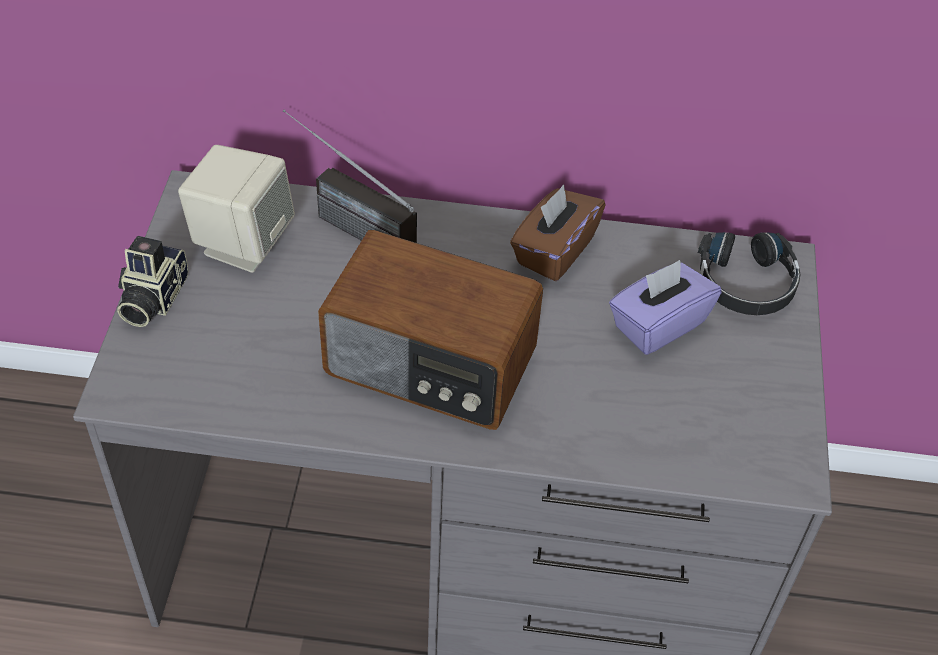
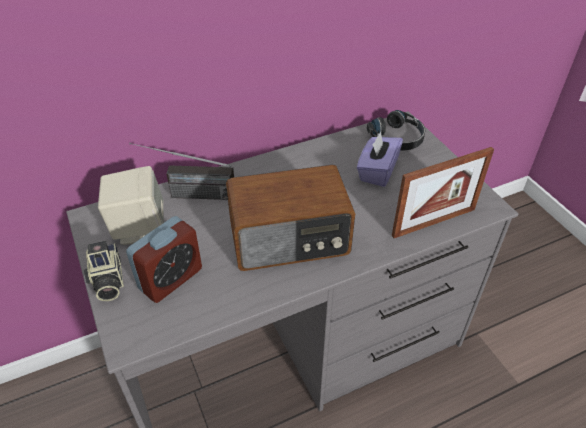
camera: 30 degrees left, 5 degrees down
brown tissue box [510,184,605,281] -> none
none -> alarm clock [126,216,202,303]
none -> picture frame [392,147,494,238]

